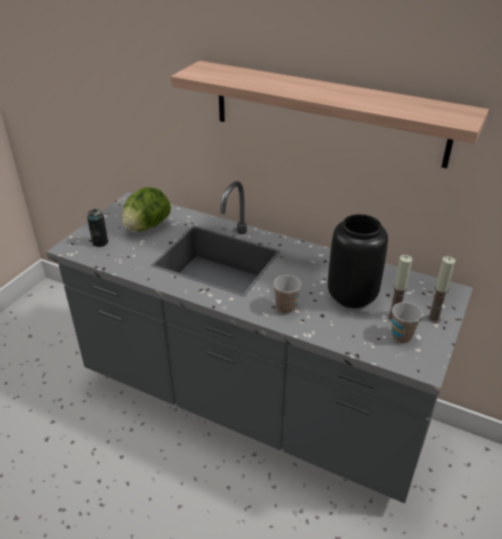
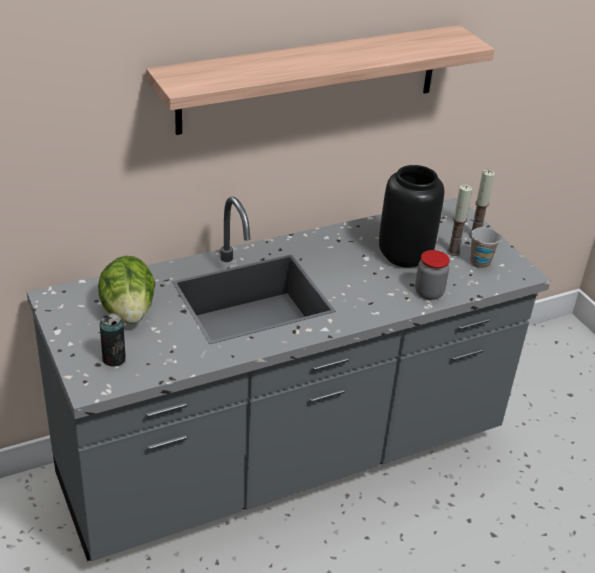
camera: 55 degrees left, 0 degrees up
cup [273,275,301,314] -> none
none -> jar [415,250,450,300]

